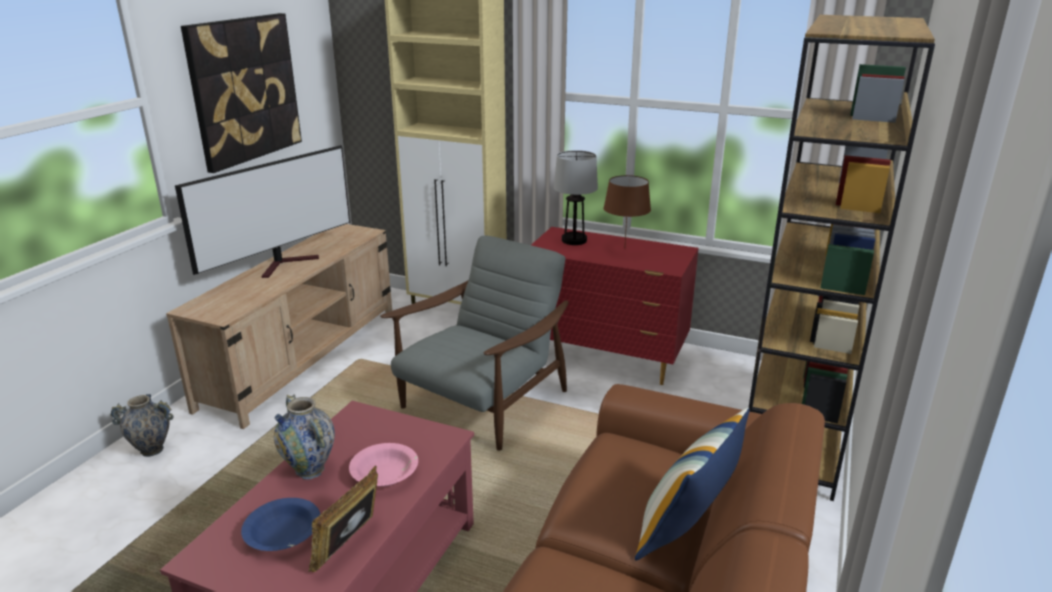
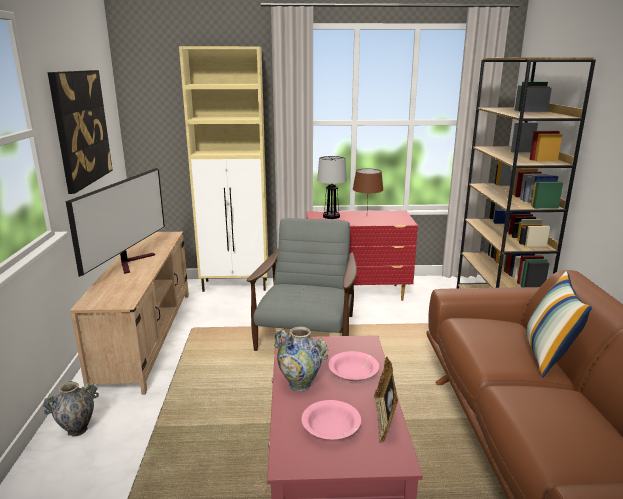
camera: 25 degrees left, 5 degrees down
blue bowl [241,498,320,551] -> pink bowl [302,400,361,440]

